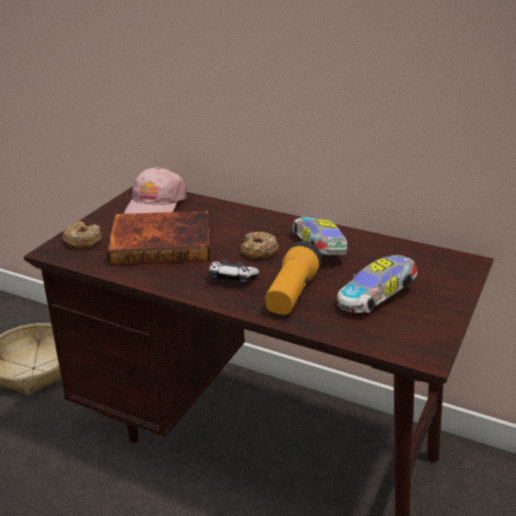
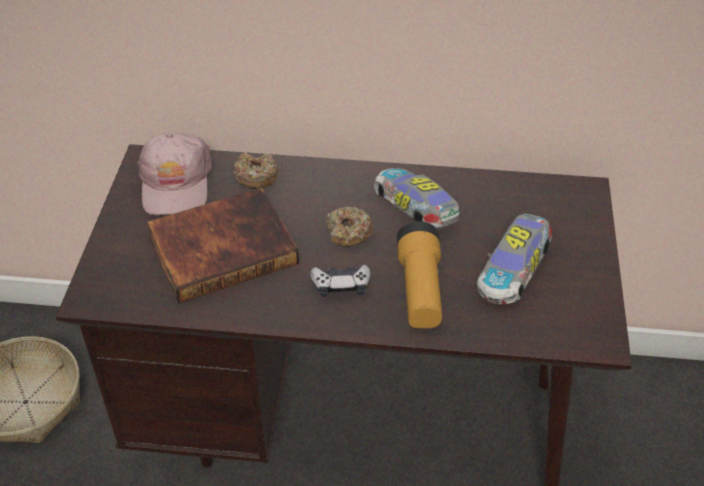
camera: 20 degrees left, 15 degrees up
donut [63,221,102,249] -> donut moved to [234,152,278,189]

